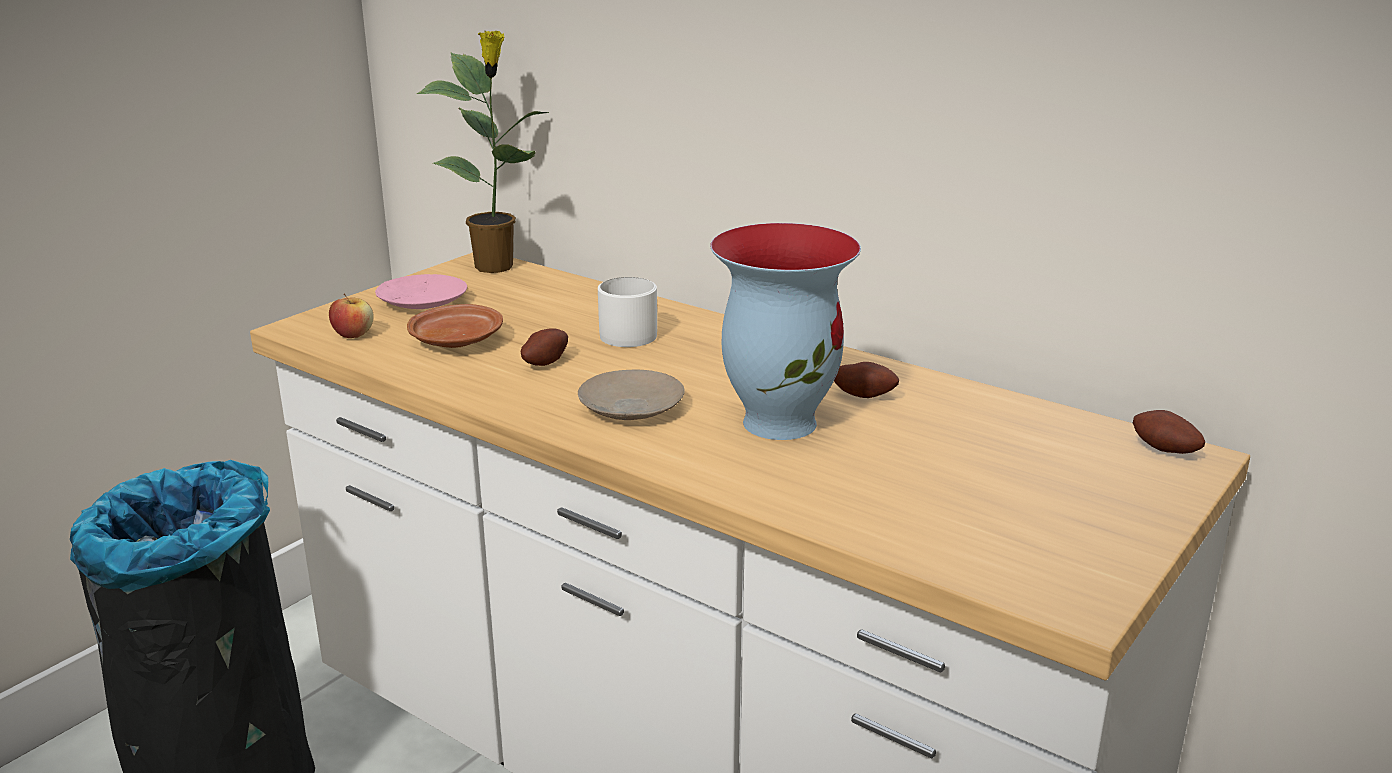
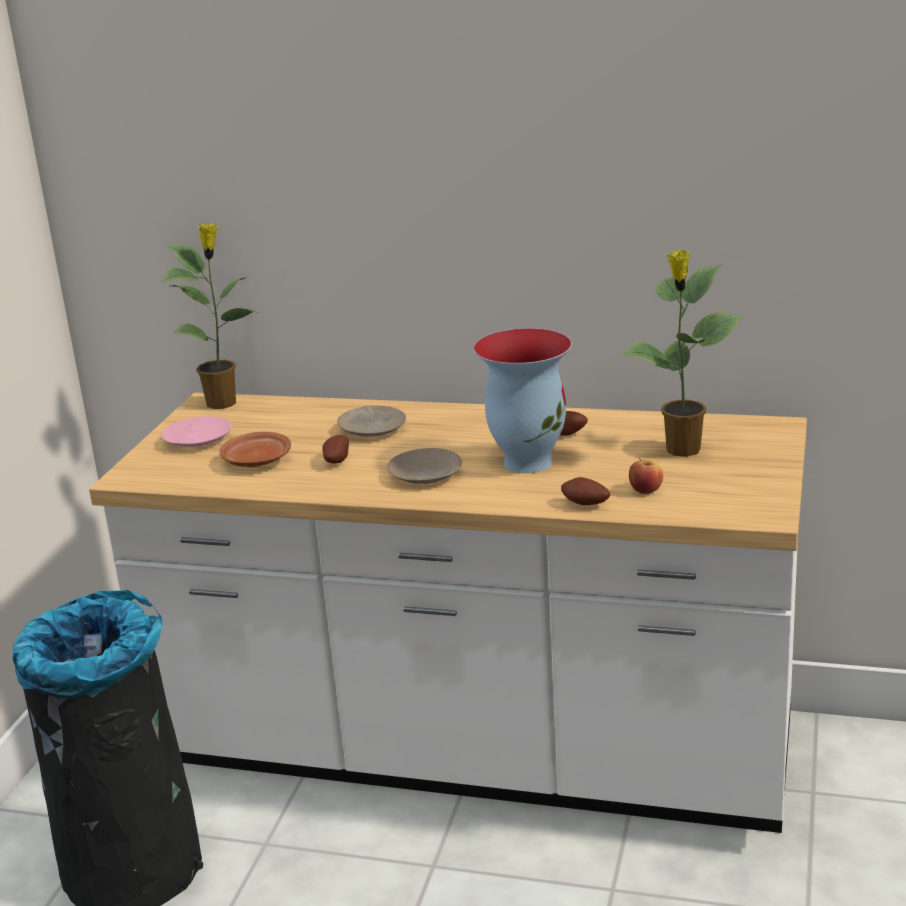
camera: 20 degrees left, 0 degrees up
apple [329,294,374,338] -> apple moved to [629,458,664,494]
white mug [598,277,657,347] -> beige plate [337,406,406,437]
potato [1133,410,1205,454] -> potato moved to [561,477,610,505]
none -> potted plant [619,250,742,457]

